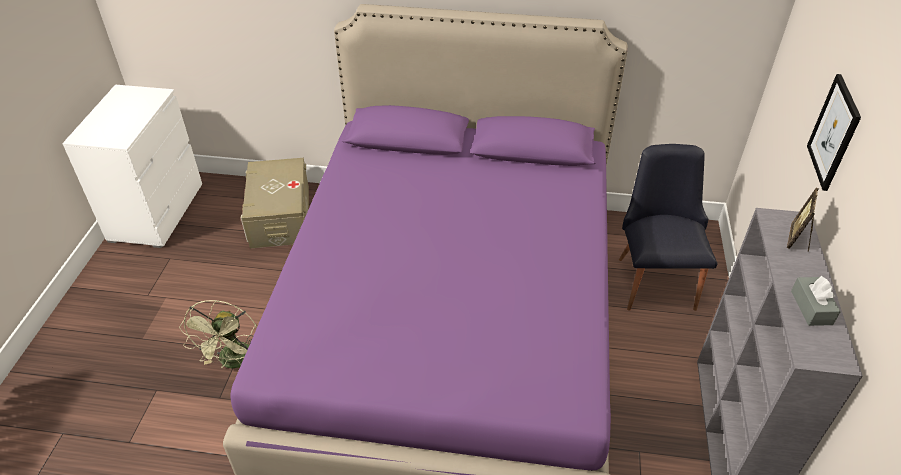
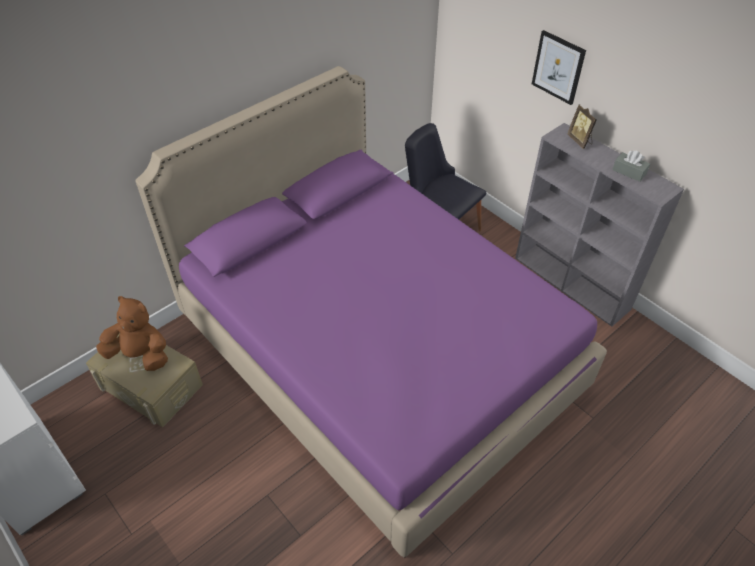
camera: 50 degrees left, 5 degrees up
green fan [179,300,257,368] -> none
none -> brown plush toy [96,296,168,371]

